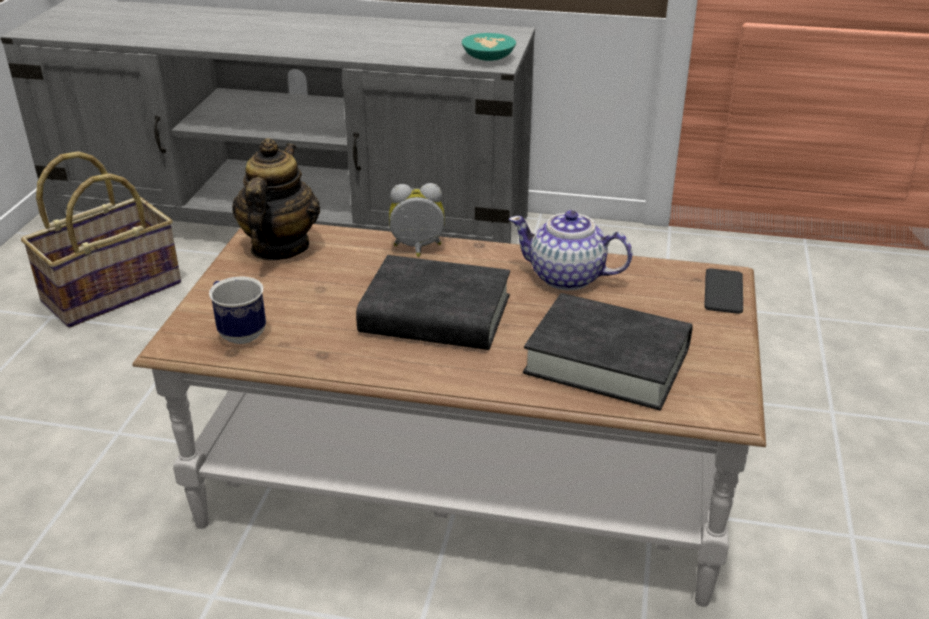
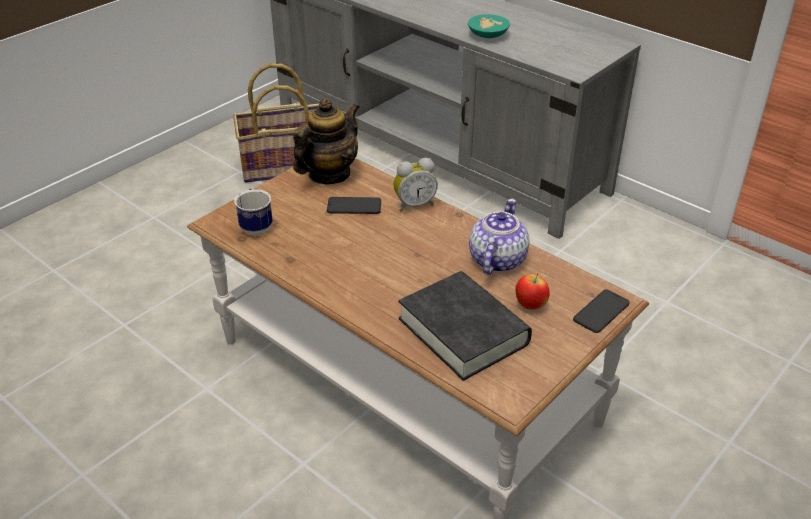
camera: 30 degrees right, 5 degrees up
black book [356,255,510,350] -> none
alarm clock [389,183,445,257] -> alarm clock turned 135 degrees clockwise [393,158,438,212]
turquoise bowl [462,33,516,61] -> turquoise bowl moved to [468,14,510,38]
teapot [509,210,632,290] -> teapot turned 60 degrees clockwise [469,199,530,275]
none -> phone [327,197,381,214]
none -> apple [515,273,550,310]

